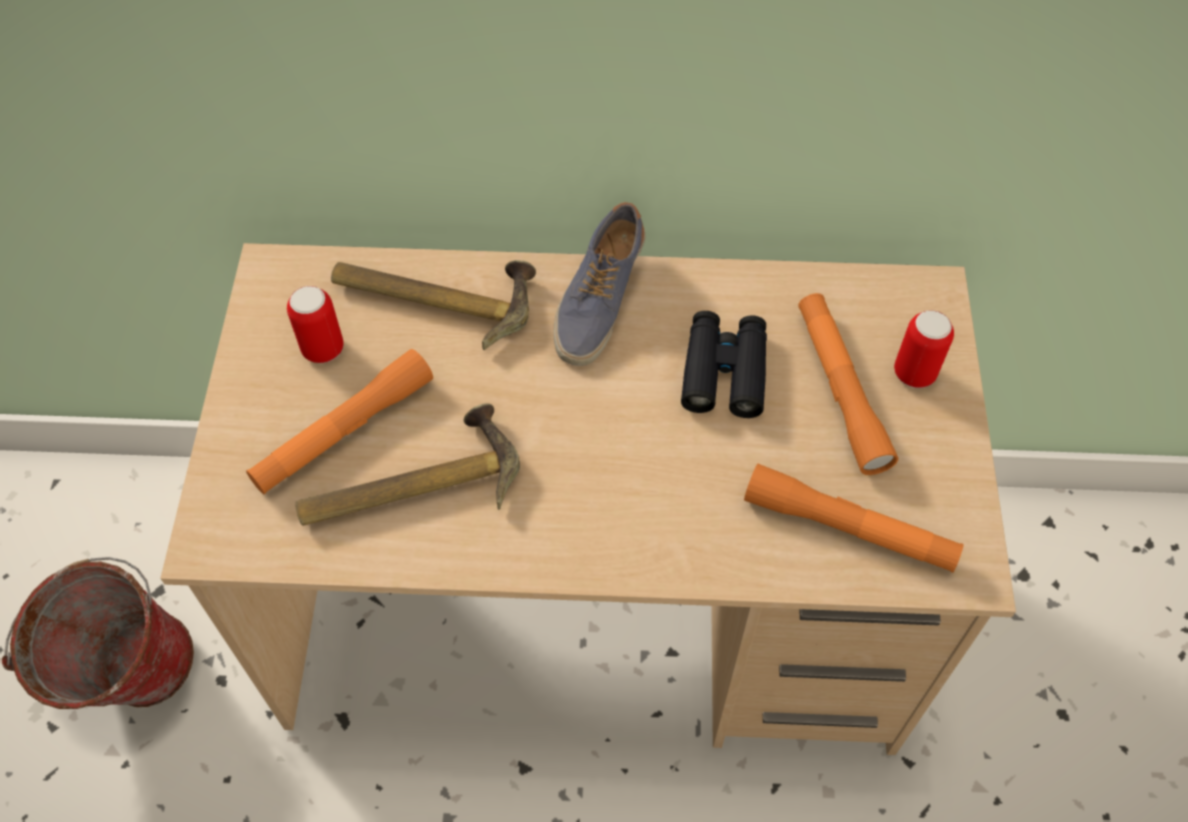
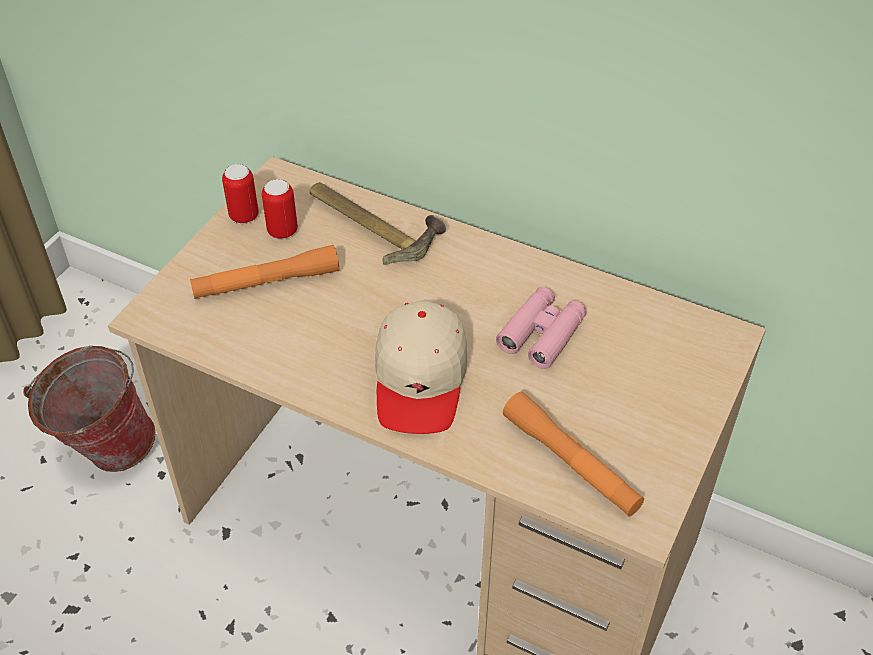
camera: 25 degrees right, 10 degrees down
hammer [295,403,520,526] -> none
shoe [554,202,645,366] -> none
black binoculars [681,311,767,418] -> pink binoculars [496,287,586,369]
orange flashlight [798,293,898,475] -> none
can [894,310,954,388] -> can moved to [222,164,259,224]
none -> beige cap [375,300,467,434]

